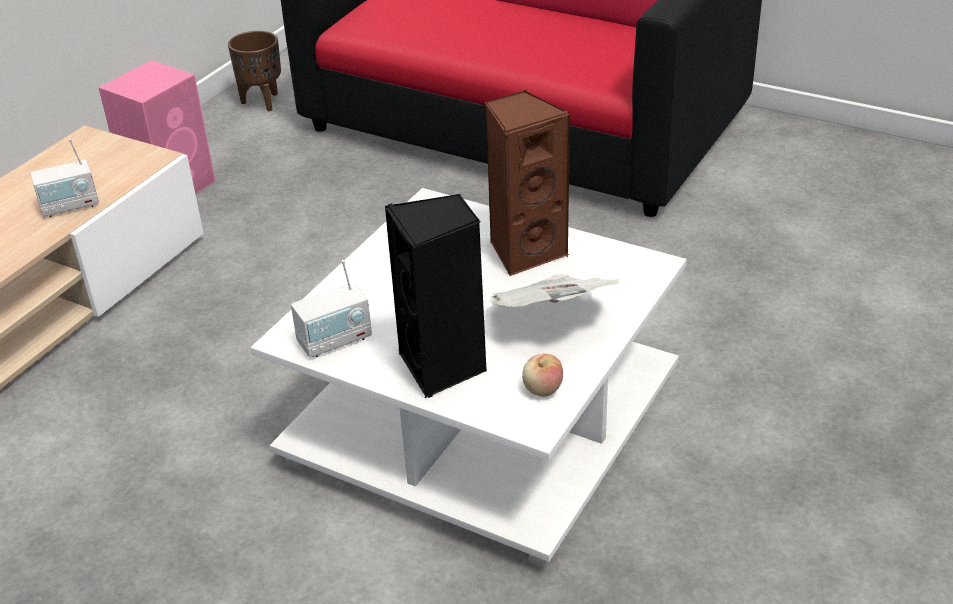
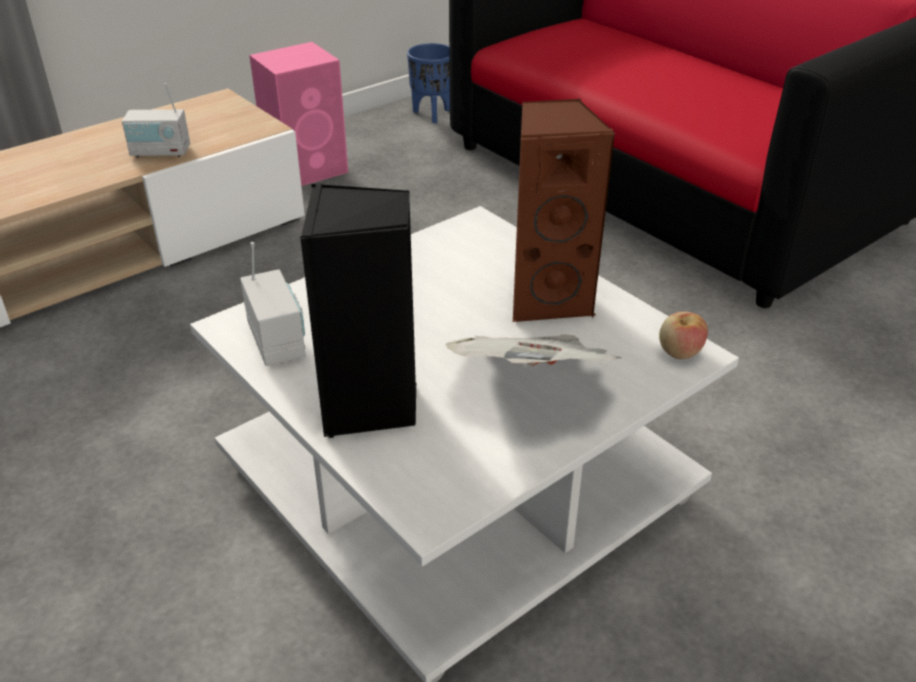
camera: 20 degrees right, 0 degrees up
brown planter [228,31,281,112] -> blue planter [407,43,450,123]
radio [291,260,372,358] -> radio turned 105 degrees counterclockwise [240,242,306,366]
apple [522,354,563,397] -> apple moved to [659,312,708,360]

